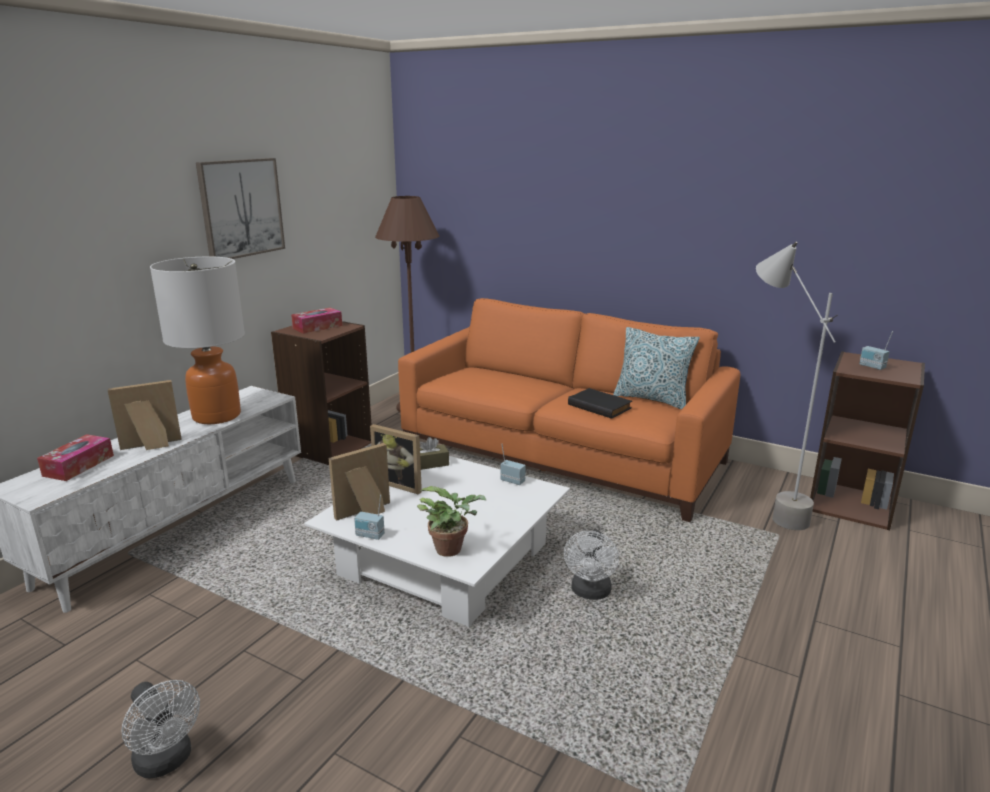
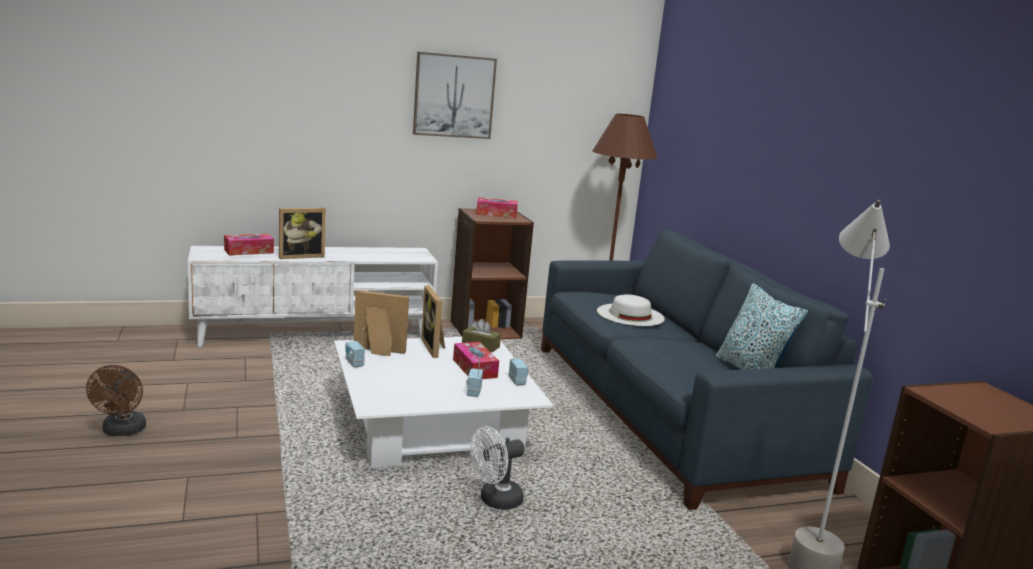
camera: 40 degrees right, 5 degrees down
picture frame [108,380,182,450] -> picture frame turned 135 degrees clockwise [279,208,326,259]
white fan [121,680,200,778] -> brown fan [86,365,146,436]
table lamp [150,256,245,424] -> none
orange sofa [398,298,740,522] -> blue sofa [541,229,873,510]
potted plant [417,486,487,557] -> none
black book [568,388,632,419] -> none
radio [859,331,893,370] -> radio moved to [466,357,483,397]
none -> tissue box [453,342,499,379]
none -> white hat [597,295,665,326]

